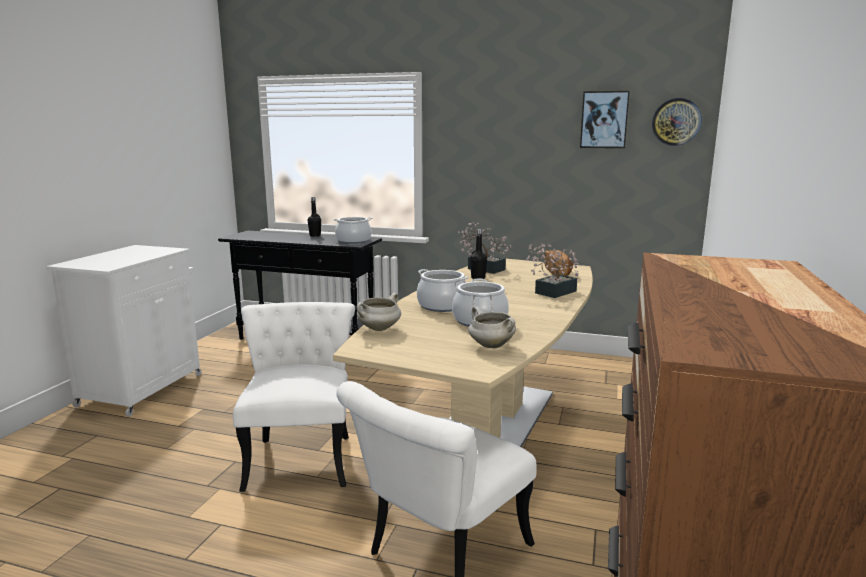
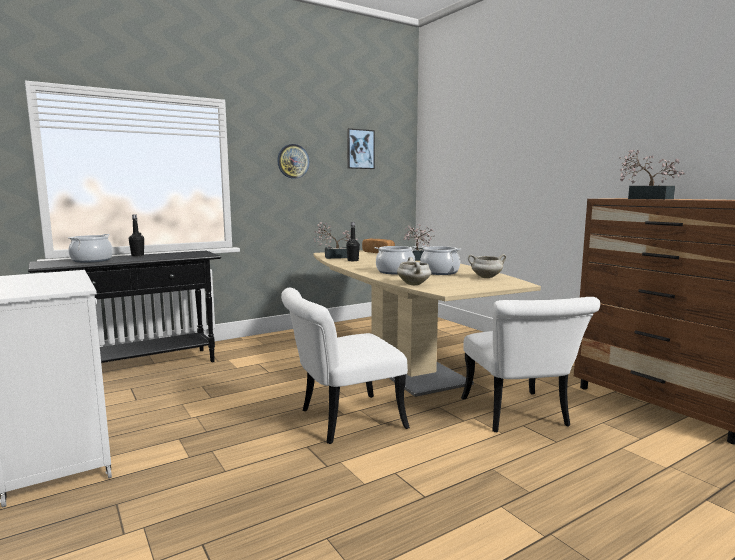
camera: 50 degrees left, 5 degrees down
white chair [233,302,355,492] -> white chair turned 60 degrees counterclockwise [281,288,410,444]
cooking pot [333,217,372,244] -> cooking pot moved to [68,234,113,263]
wall clock [652,98,702,146] -> wall clock moved to [277,144,309,179]
none -> potted plant [619,149,685,199]

